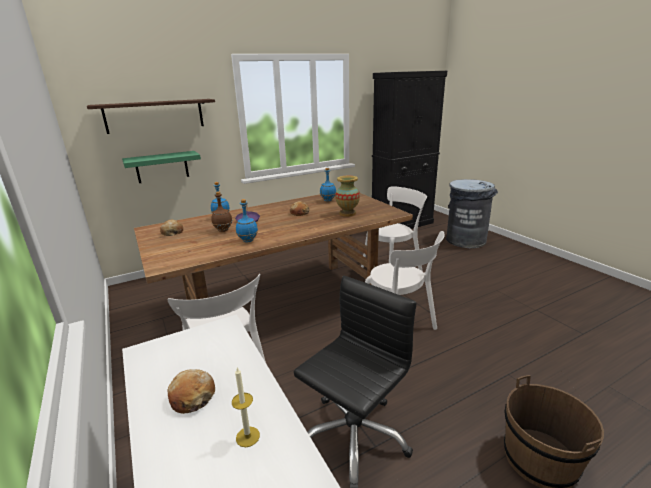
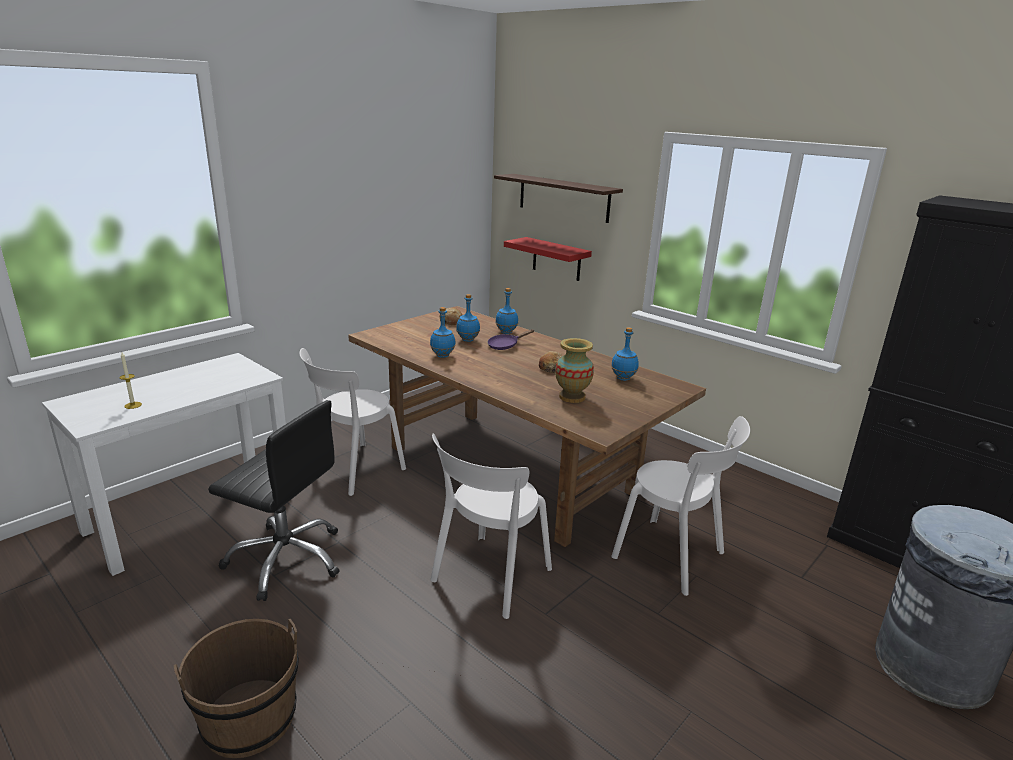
camera: 70 degrees right, 0 degrees up
green shelf [122,151,201,183] -> red shelf [504,237,592,281]
bread [167,369,215,414] -> none
brown bottle [211,191,232,232] -> blue bottle [456,294,480,342]

